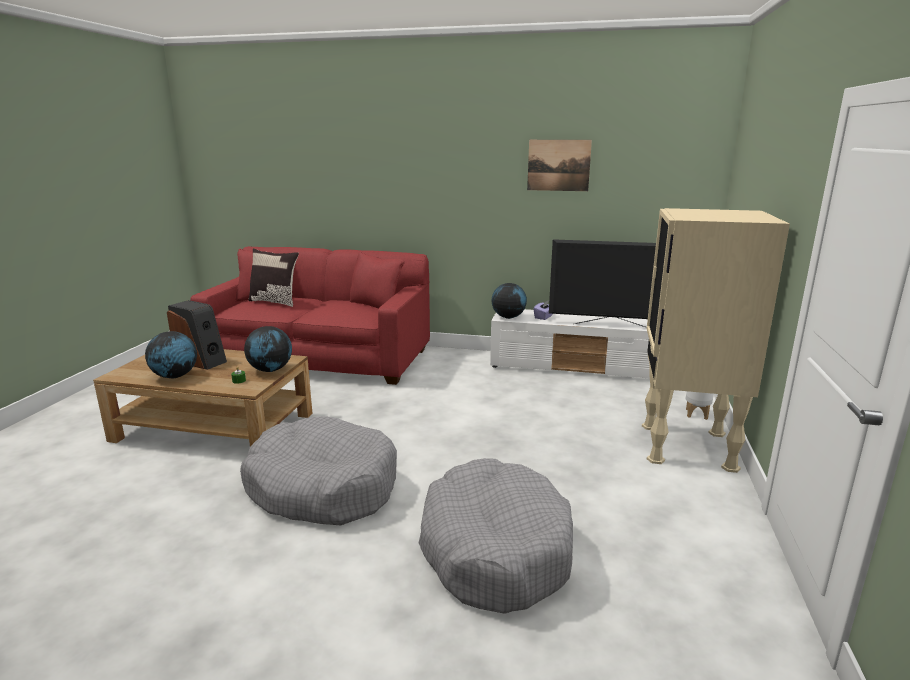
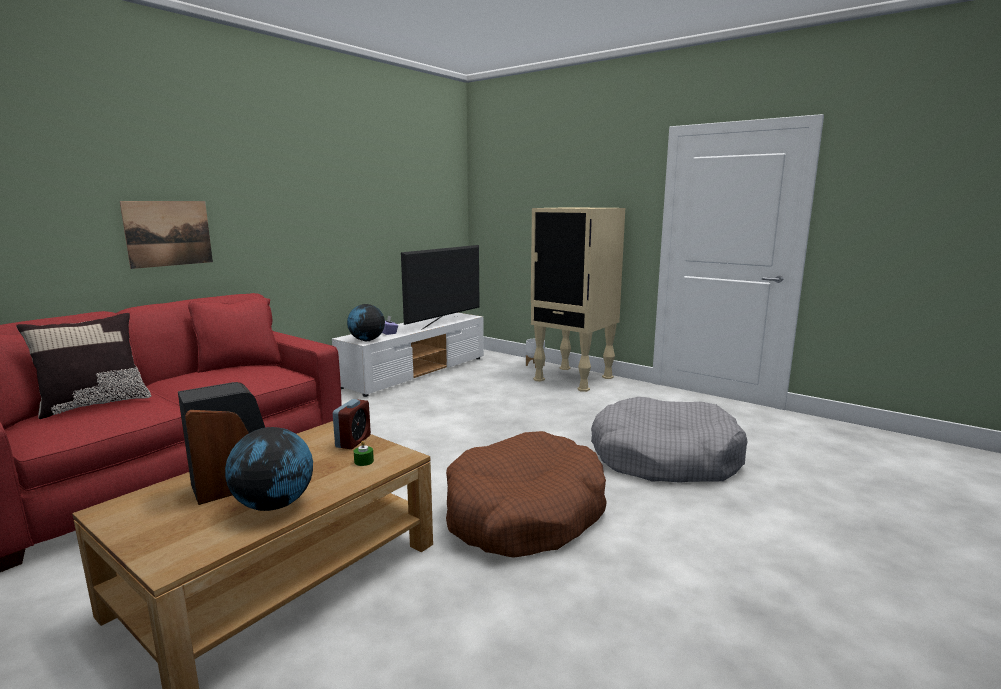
camera: 65 degrees left, 5 degrees down
grey dog bed [240,416,397,525] -> brown dog bed [446,431,607,558]
globe [244,326,292,372] -> alarm clock [333,399,371,449]
picture [527,140,592,191] -> picture moved to [120,201,213,269]

